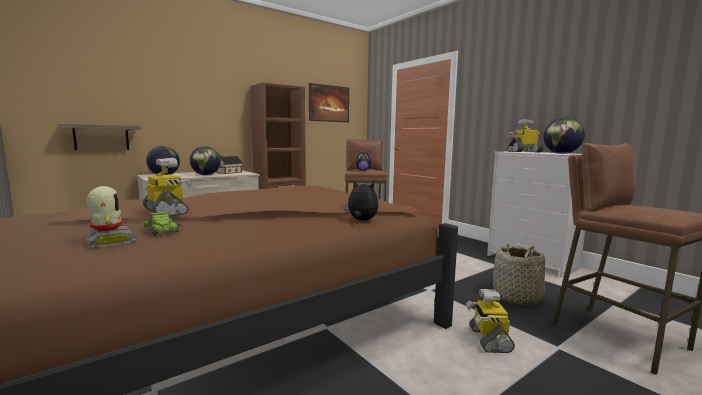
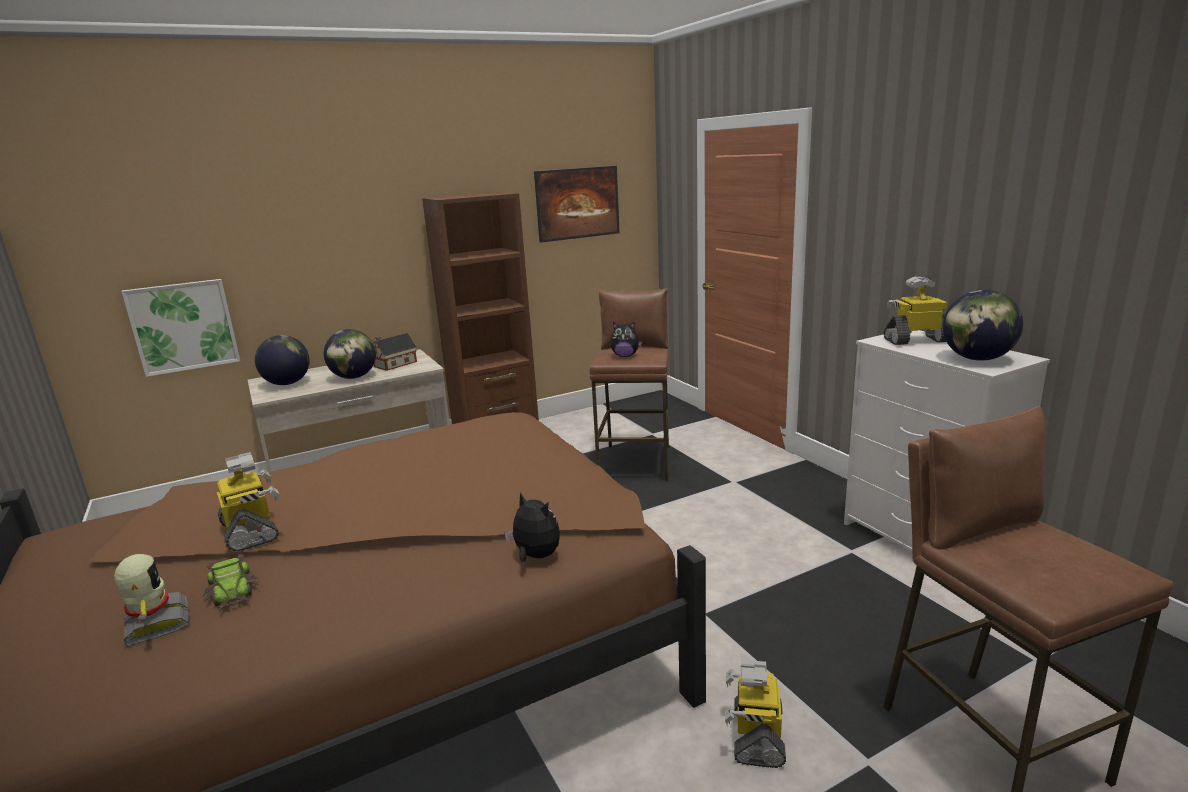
camera: 10 degrees right, 10 degrees up
shelf [58,124,141,150] -> picture [121,279,240,377]
basket [493,243,545,305] -> none

